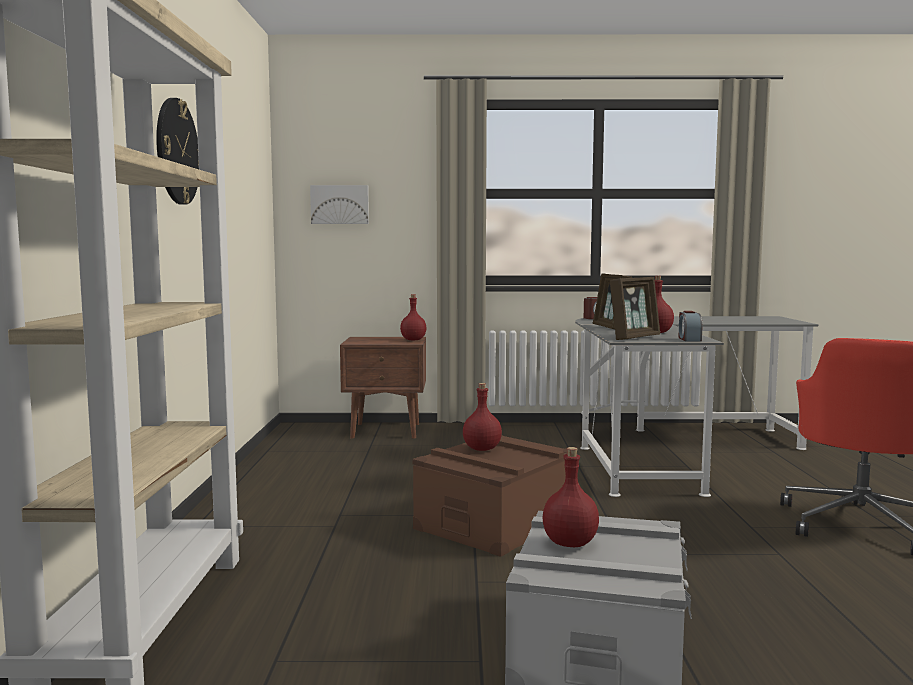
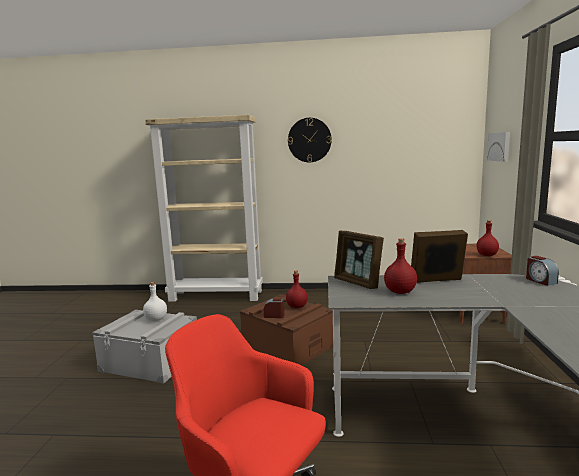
camera: 95 degrees right, 5 degrees up
red bottle [542,447,599,547] -> white bottle [143,282,167,321]
alarm clock [679,311,702,341] -> alarm clock moved to [264,298,284,318]

